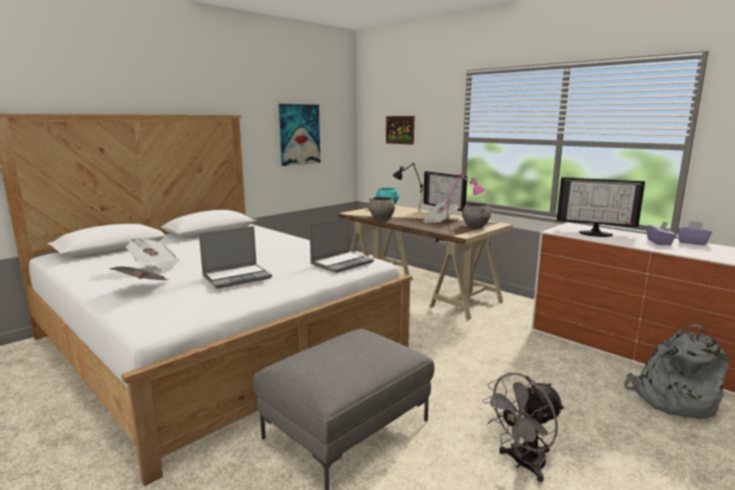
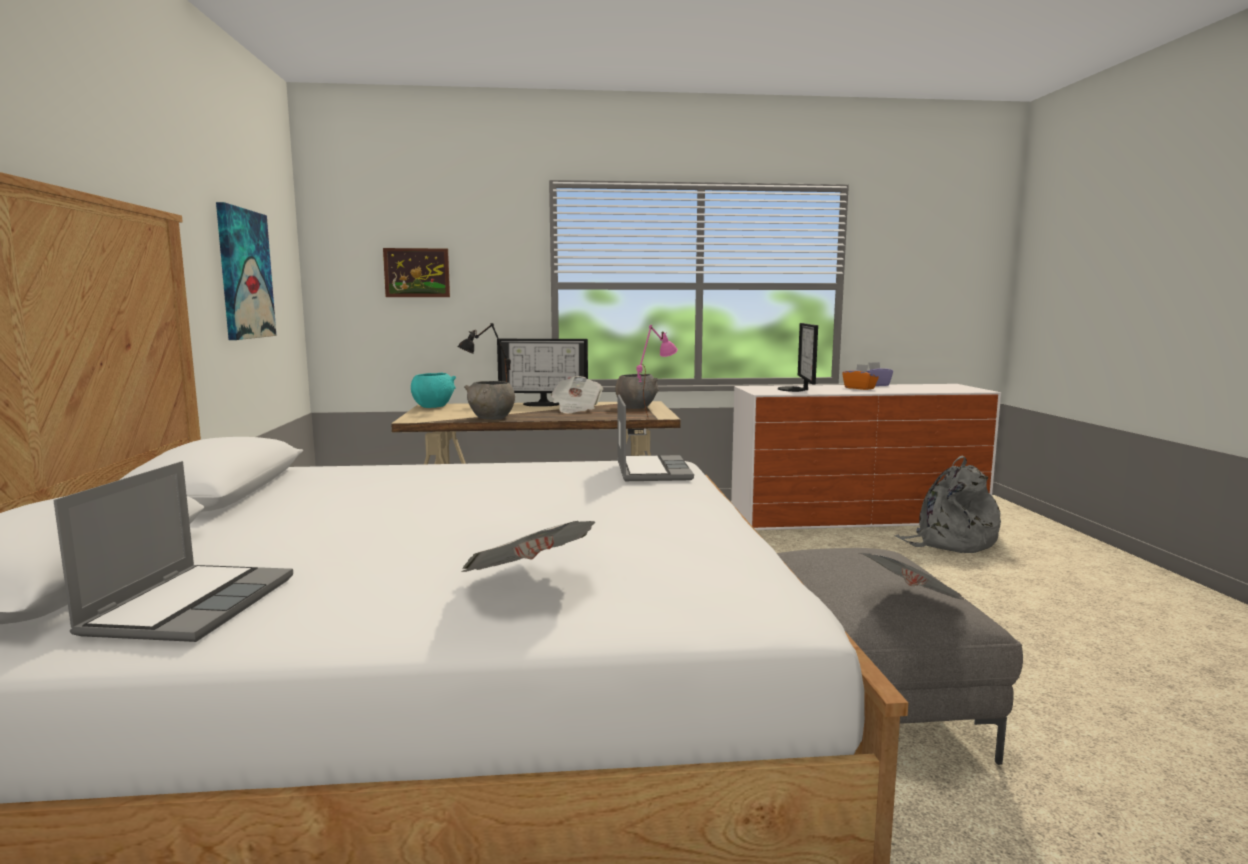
camera: 50 degrees left, 5 degrees down
newspaper [126,238,179,270] -> newspaper moved to [859,553,966,600]
laptop [199,226,272,289] -> laptop moved to [53,461,293,642]
grey fan [482,373,565,482] -> none
monitor [557,177,645,237] -> monitor turned 120 degrees clockwise [778,323,818,392]
purple tissue box [647,221,676,245] -> orange tissue box [842,364,879,390]

